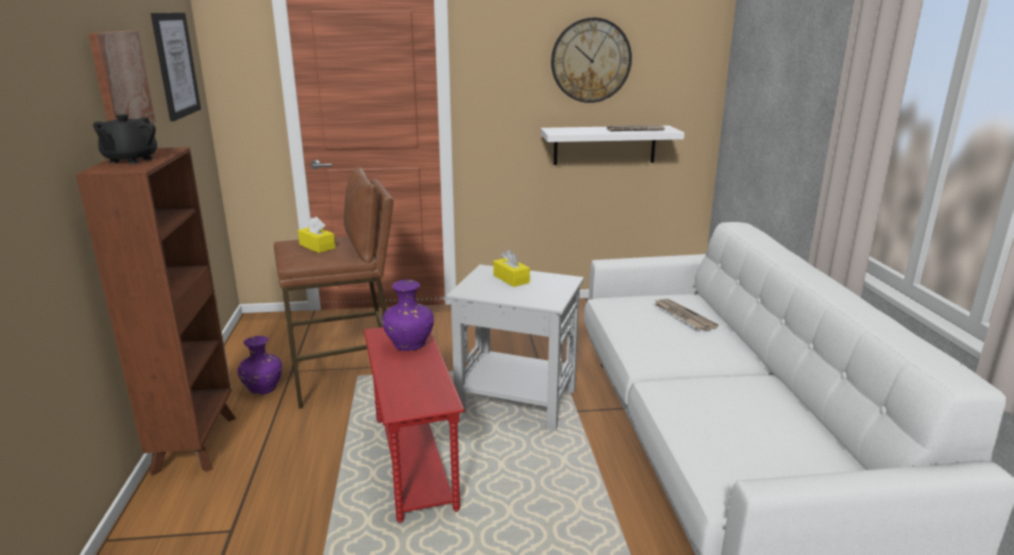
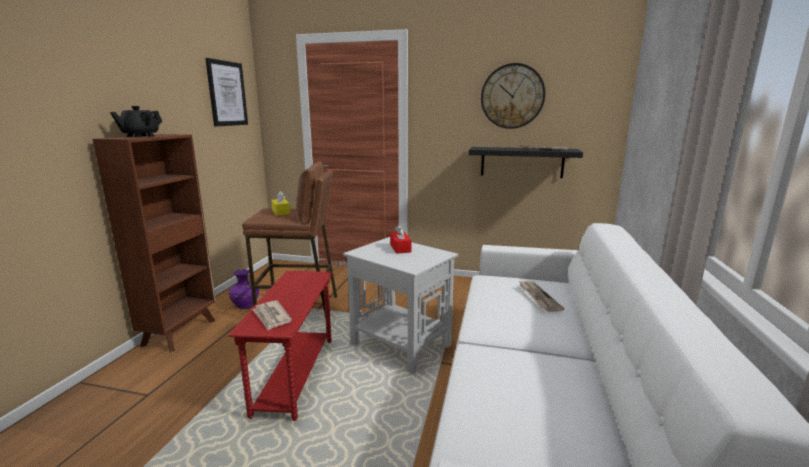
camera: 20 degrees right, 5 degrees down
picture [88,30,156,124] -> none
purple vase [382,279,434,351] -> none
yellow tissue box [493,249,530,287] -> red tissue box [390,225,411,254]
white shelf [541,125,685,165] -> black shelf [469,147,583,178]
none -> newspaper [252,300,292,330]

